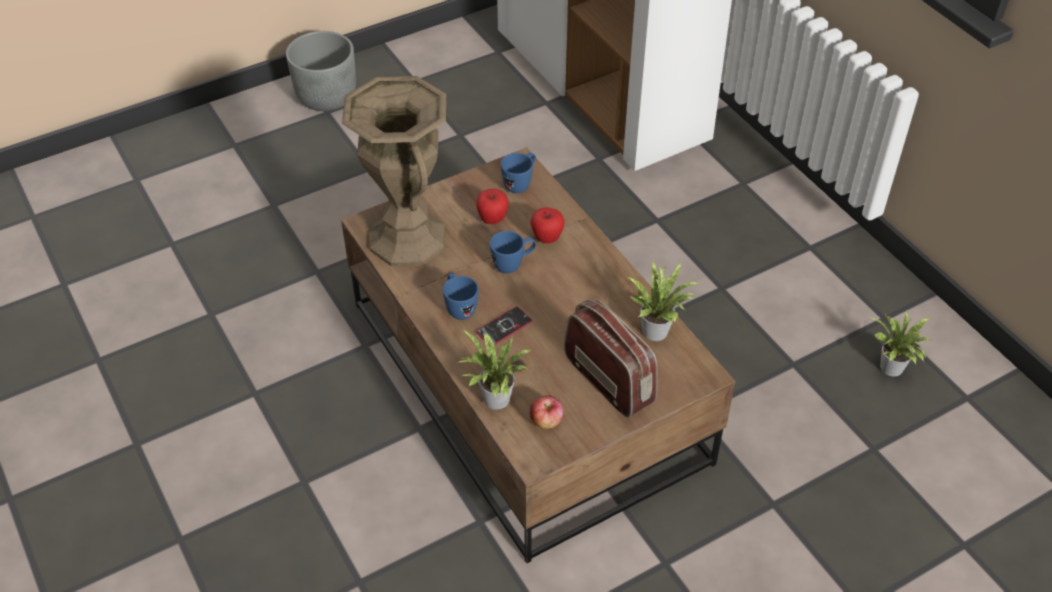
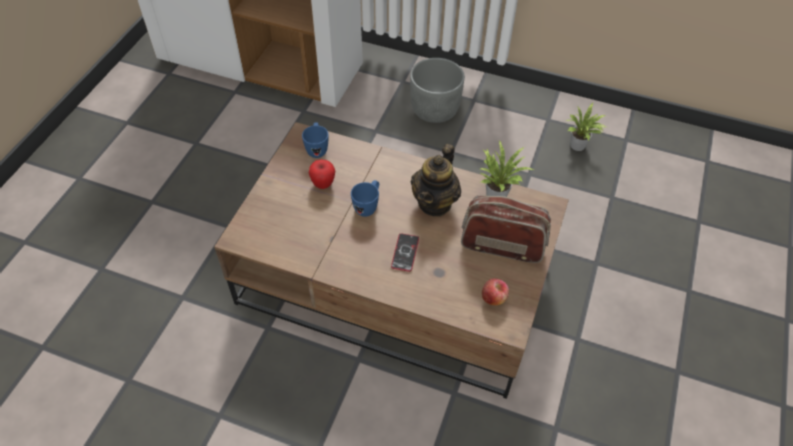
camera: 40 degrees left, 5 degrees up
grey planter [286,31,356,111] -> grey planter moved to [410,58,465,123]
brown vase [342,76,446,266] -> none
blue mug [443,273,479,320] -> none
potted plant [457,330,531,410] -> none
apple [530,207,565,243] -> none
none -> teapot [411,144,461,216]

